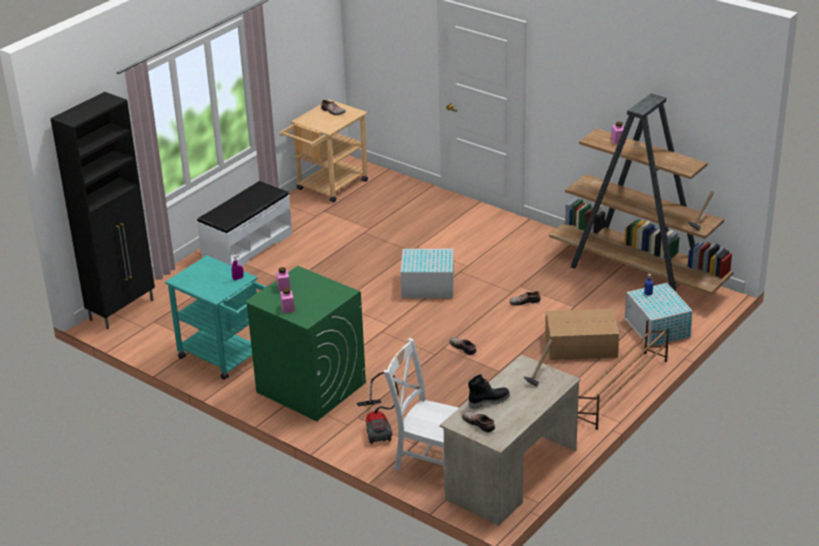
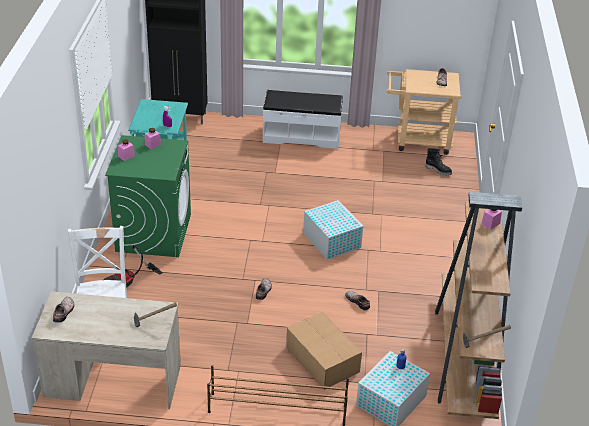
camera: 55 degrees right, 5 degrees up
black boot [468,374,510,409] -> black boot moved to [425,148,452,176]

